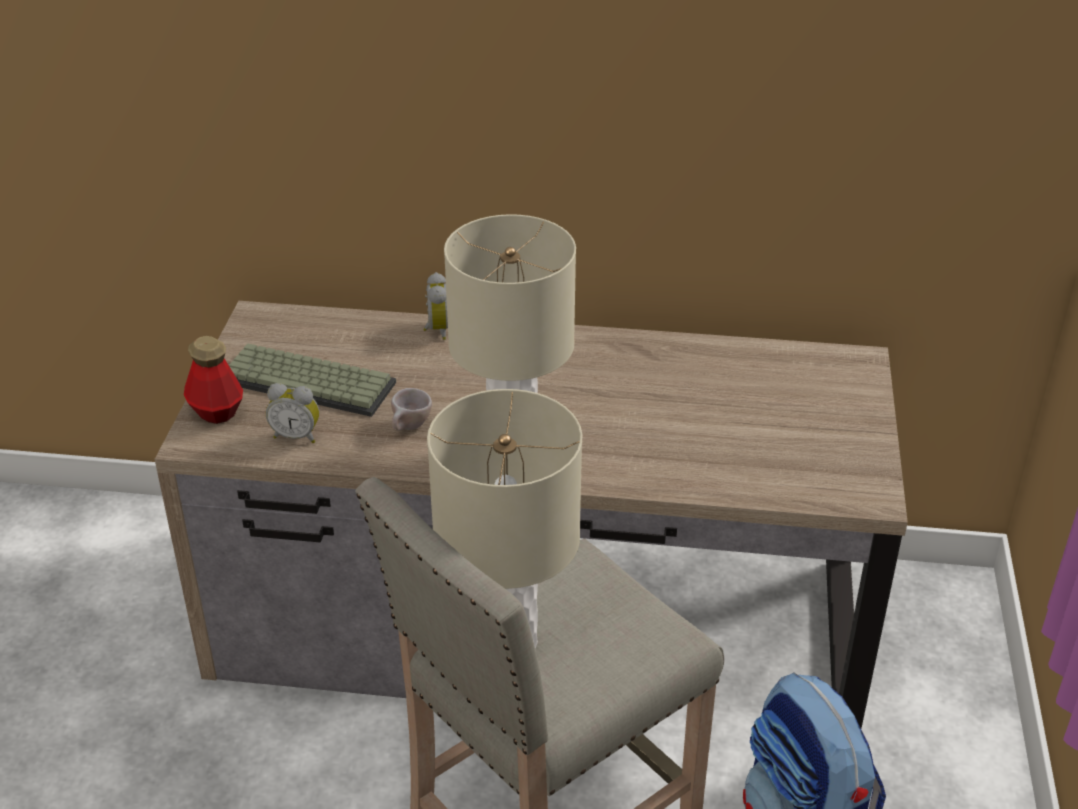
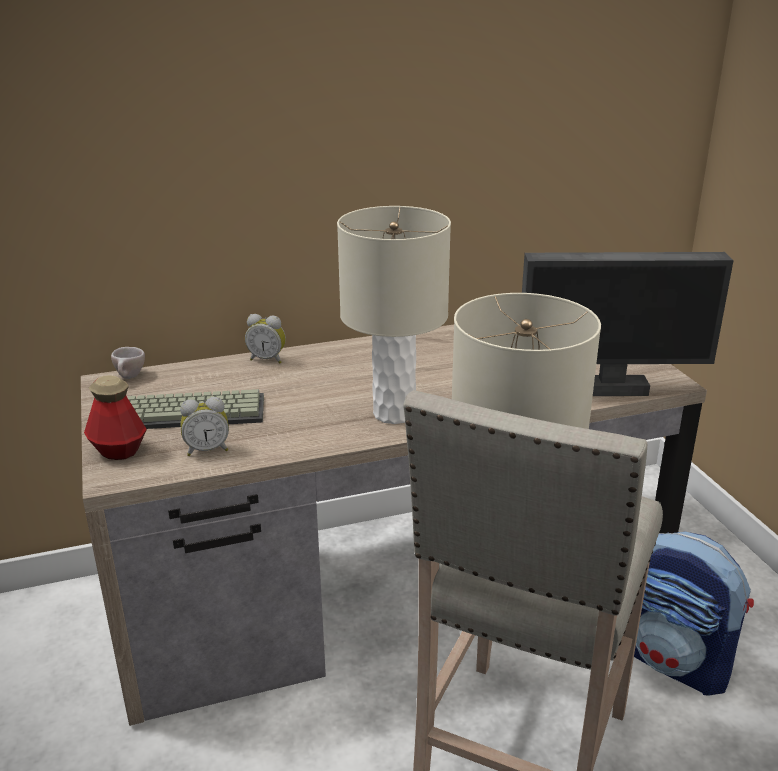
camera: 25 degrees left, 10 degrees down
beige cup [391,388,432,430] -> beige cup moved to [111,347,145,379]
alarm clock [423,272,448,340] -> alarm clock turned 135 degrees clockwise [245,314,286,363]
none -> monitor [522,252,734,396]

